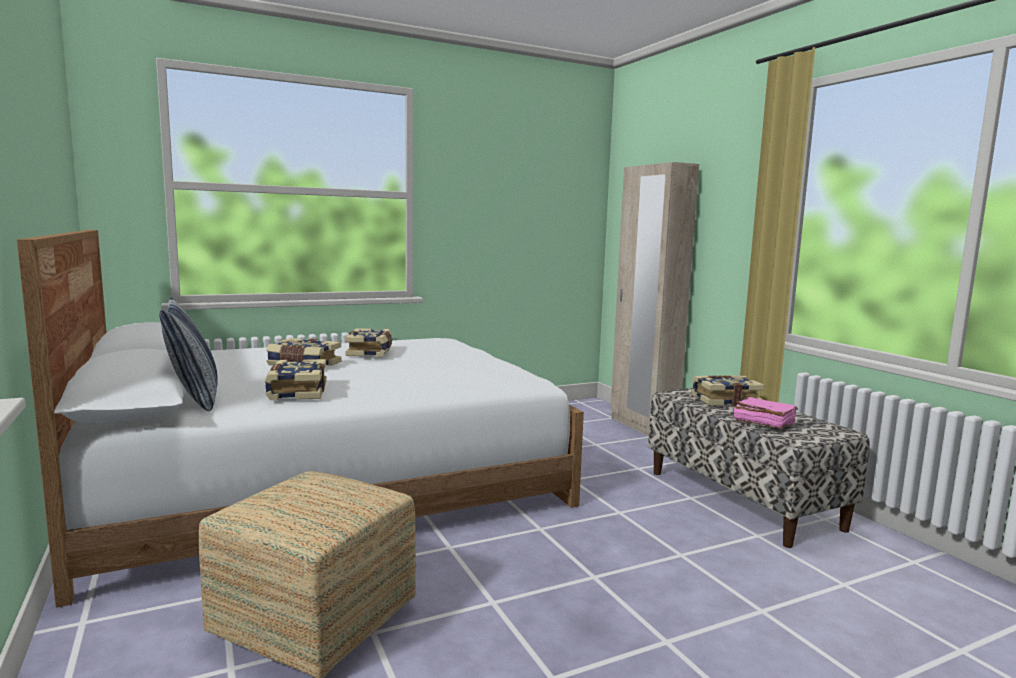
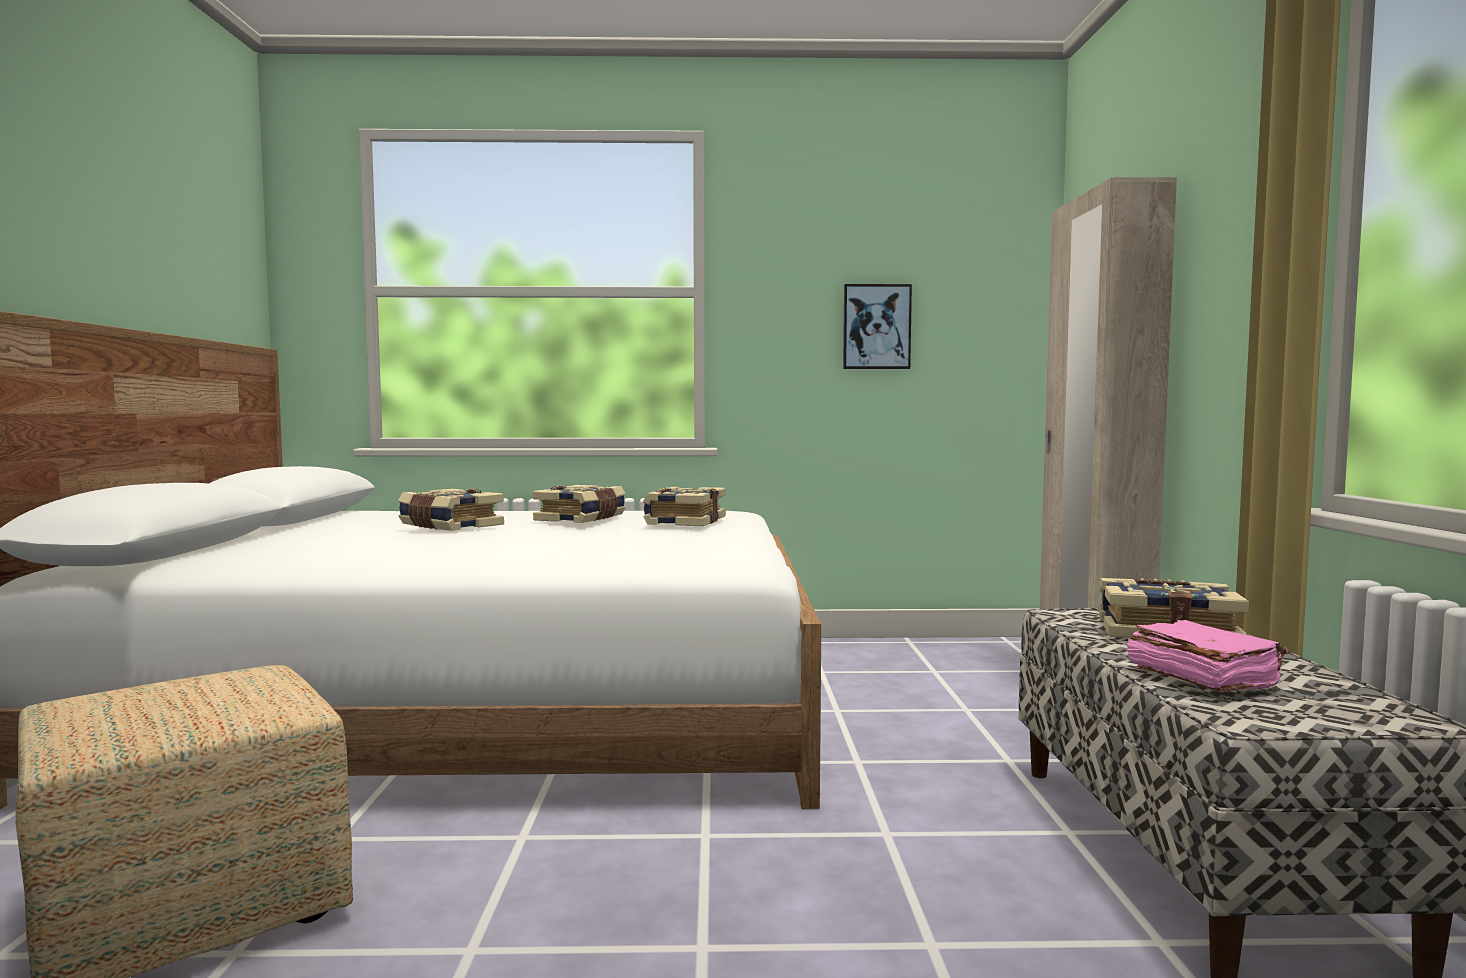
camera: 25 degrees right, 5 degrees down
pillow [159,297,218,411] -> none
book [265,359,327,400] -> book moved to [643,487,726,526]
none -> picture [843,284,912,369]

